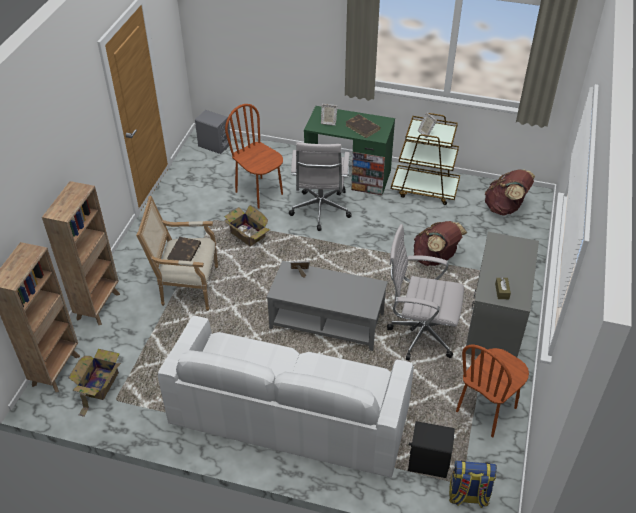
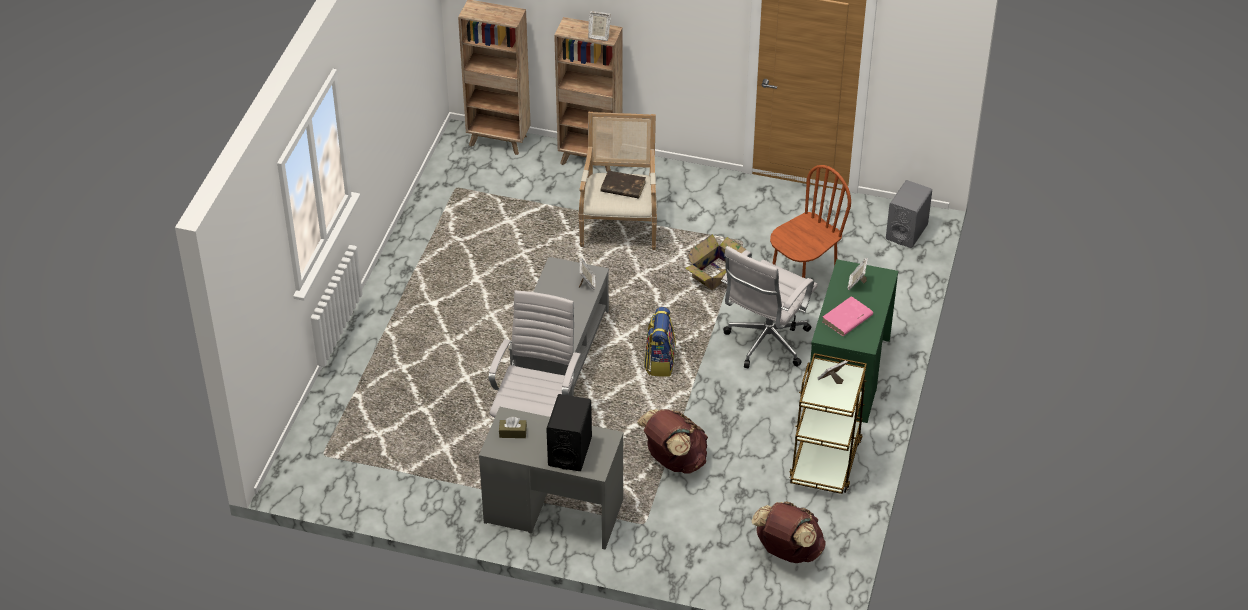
camera: 90 degrees right, 0 degrees up
cardboard box [68,349,121,417] -> none
white sofa [158,316,413,478] -> none
white office chair [289,142,351,231] -> white office chair turned 60 degrees counterclockwise [721,246,818,368]
brown book [345,114,380,138] -> pink book [822,296,873,336]
black speaker [408,421,455,478] -> black speaker moved to [546,394,592,471]
backpack [449,460,497,508] -> backpack moved to [644,307,676,377]
brown chair [456,345,529,437] -> none
none -> picture frame [588,11,611,41]

